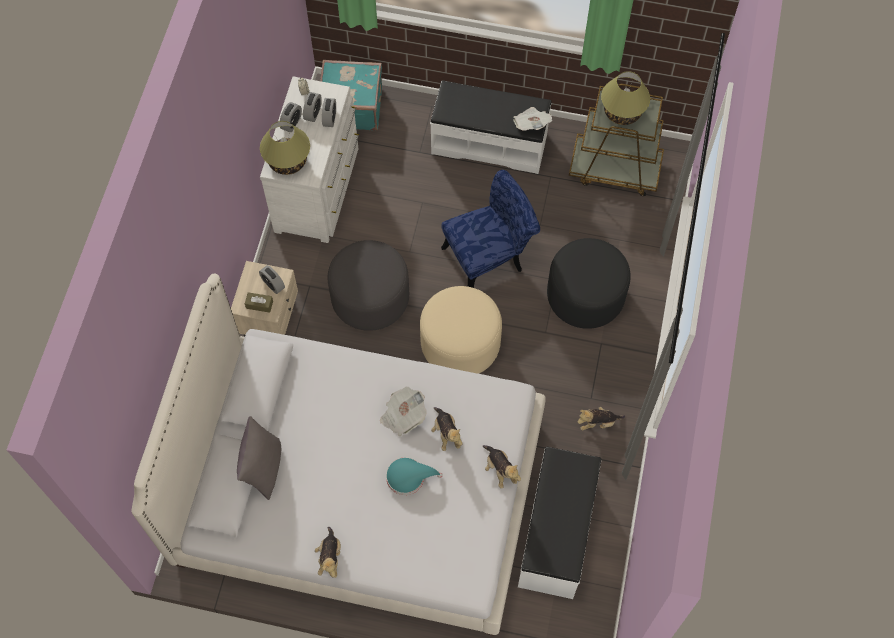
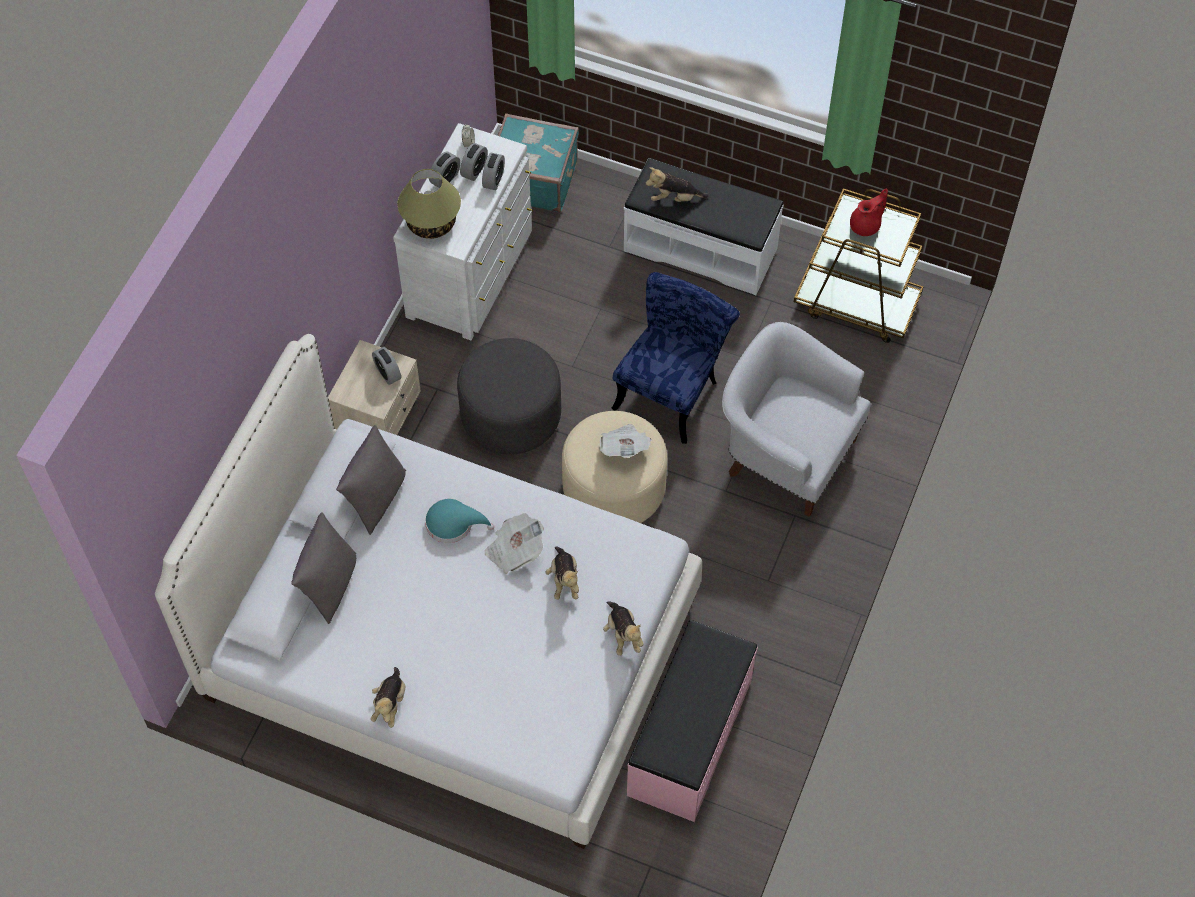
camera: 10 degrees right, 5 degrees down
brown tissue box [245,292,273,313] -> none
turquoise hat [386,457,443,495] -> turquoise hat moved to [425,499,494,543]
blue chair [441,170,540,288] -> blue chair turned 45 degrees counterclockwise [612,272,740,444]
newspaper [513,107,552,131] -> newspaper moved to [599,424,652,458]
white bench [518,447,601,599] -> pink bench [627,620,758,822]
black ottoman [547,238,631,329] -> white armchair [722,322,871,517]
plush toy [577,407,625,430] -> plush toy moved to [646,167,709,202]
table lamp [601,71,650,125] -> red teapot [850,188,888,236]
none -> grey pillow [336,425,406,535]

